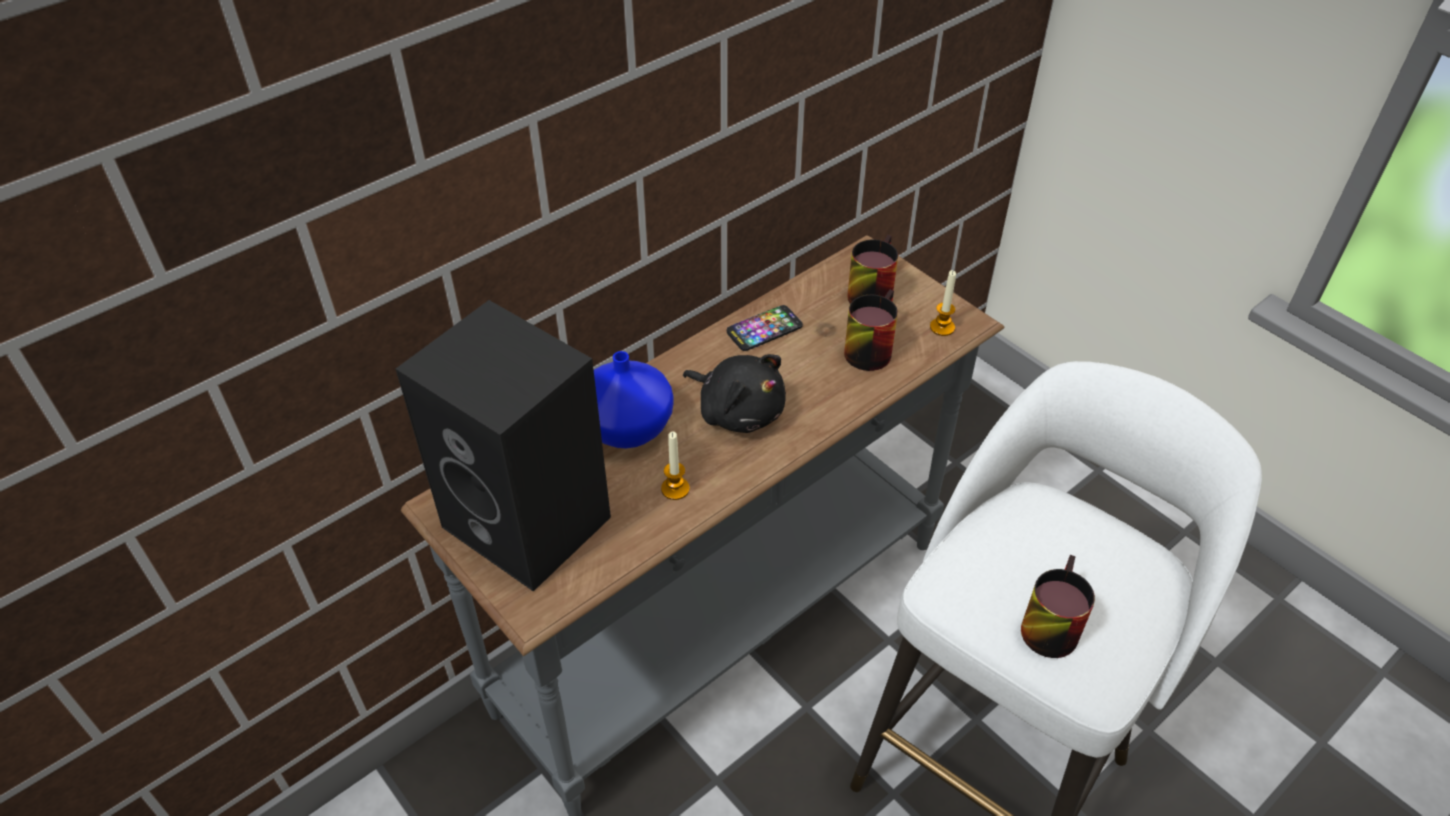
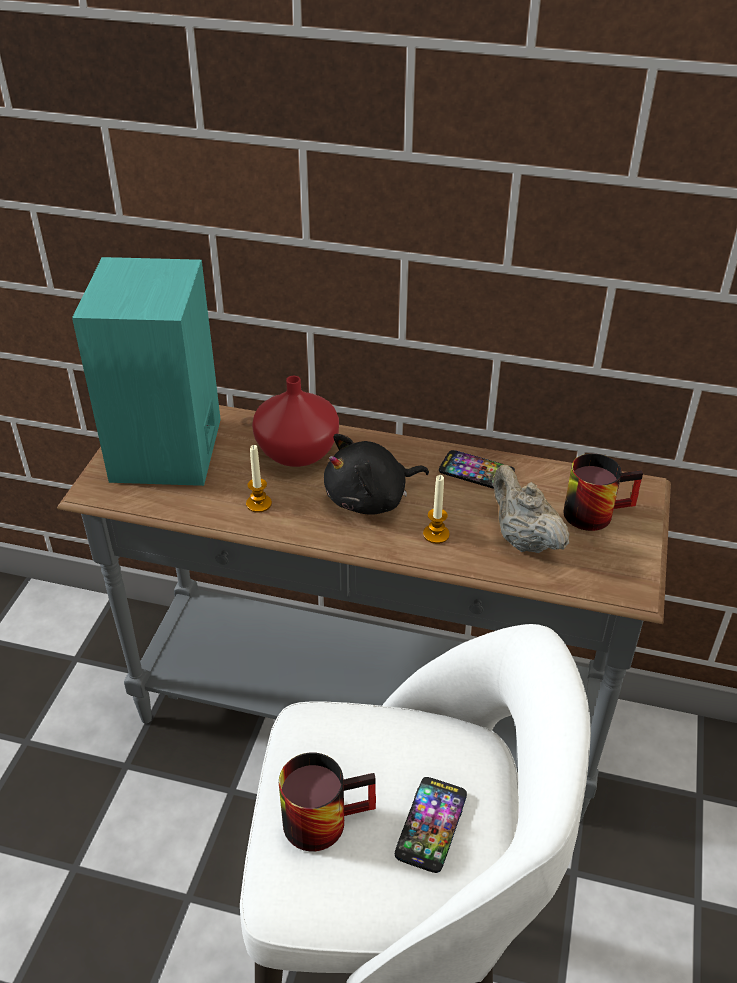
camera: 55 degrees right, 5 degrees down
black speaker [396,300,611,591] -> turquoise speaker [72,257,221,486]
blue vase [594,351,674,449] -> red vase [252,376,339,467]
black plush toy [683,354,786,433] -> black plush toy turned 60 degrees clockwise [324,434,429,515]
mug [844,290,898,371] -> beige teapot [493,464,569,553]
candle [930,270,956,336] -> candle moved to [423,475,450,544]
none -> phone [395,777,467,873]

